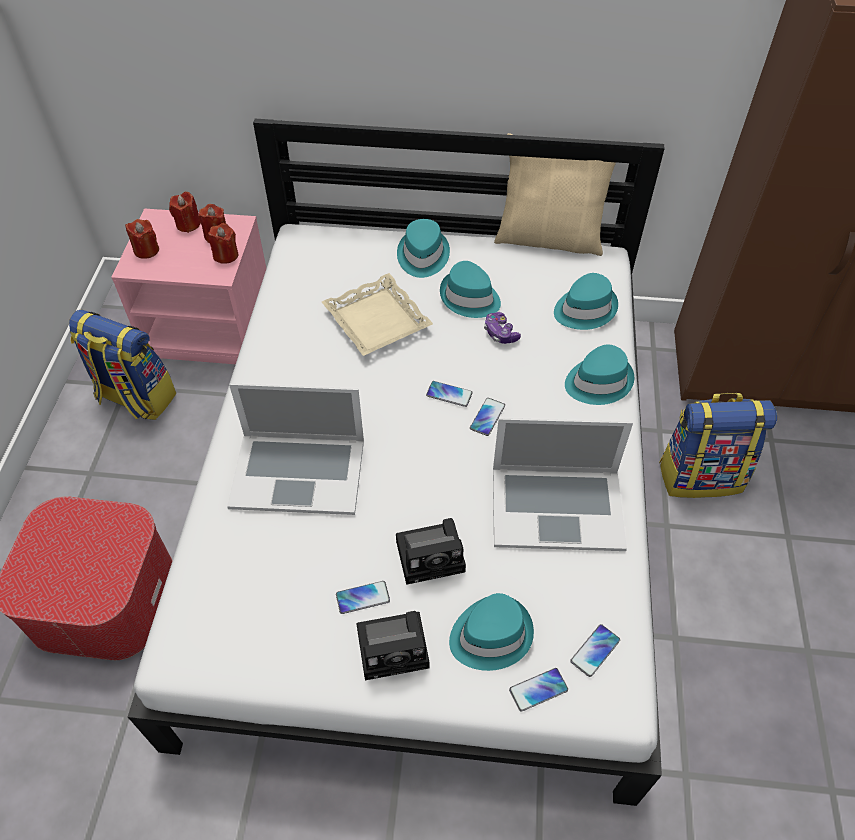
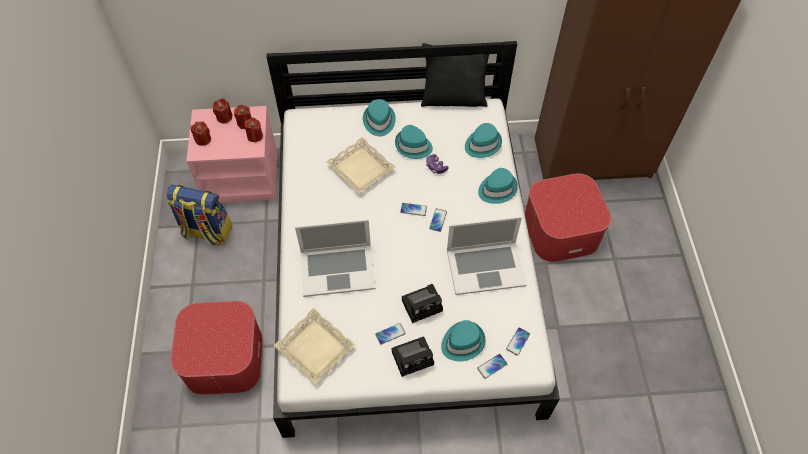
camera: 10 degrees left, 5 degrees up
beige pillow [494,133,616,256] -> black pillow [421,43,489,107]
backpack [659,393,777,498] -> ottoman [525,173,611,262]
none -> beige tray [273,308,356,385]

